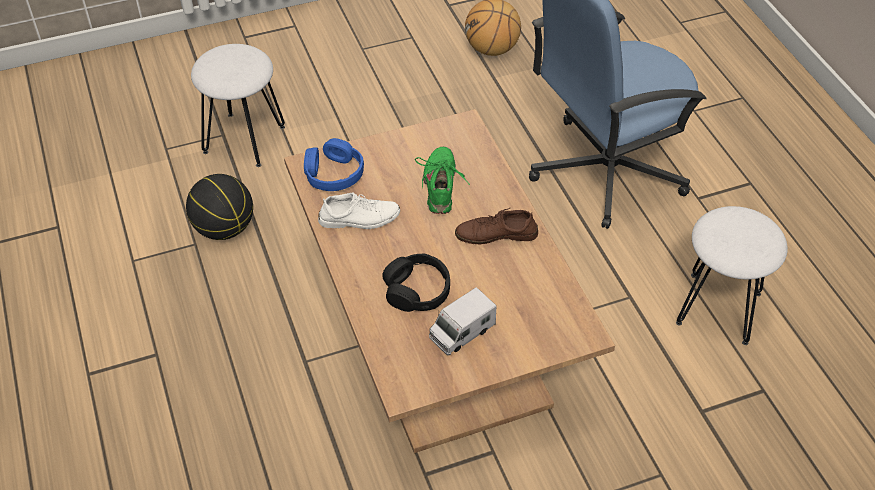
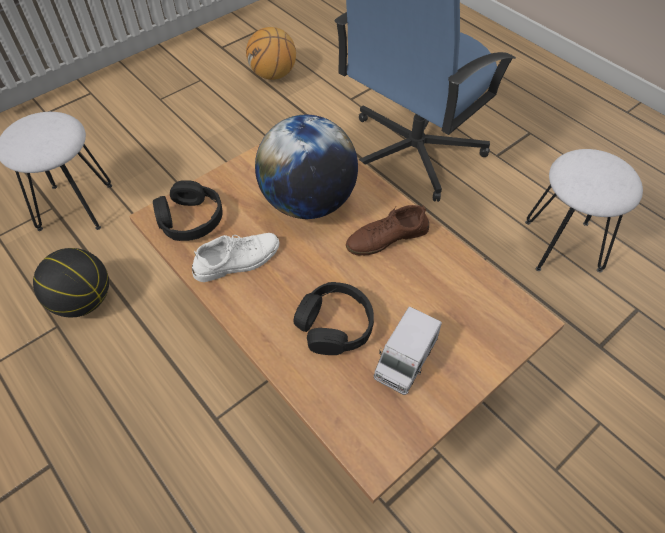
camera: 20 degrees left, 5 degrees up
blue headphones [304,138,364,191] -> black headphones [153,180,223,241]
green shoe [415,146,470,214] -> globe [255,115,358,219]

